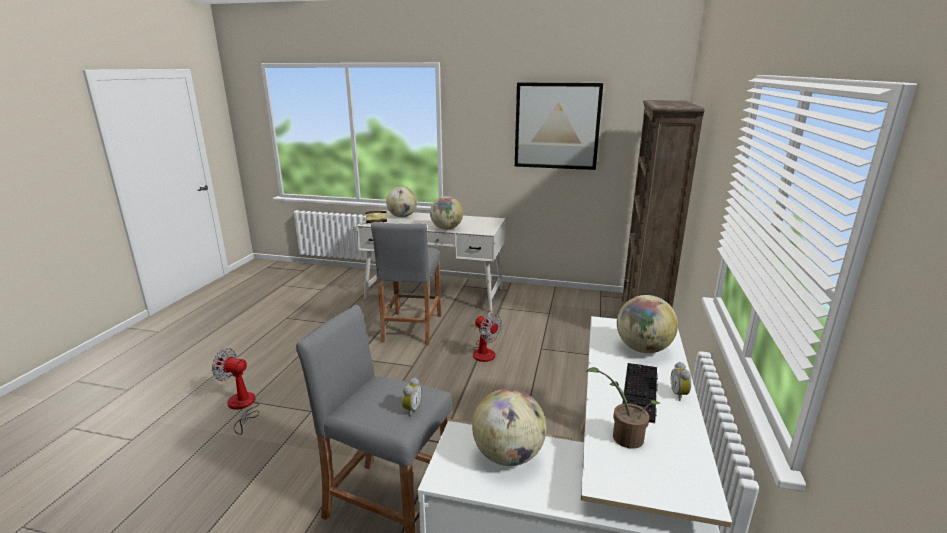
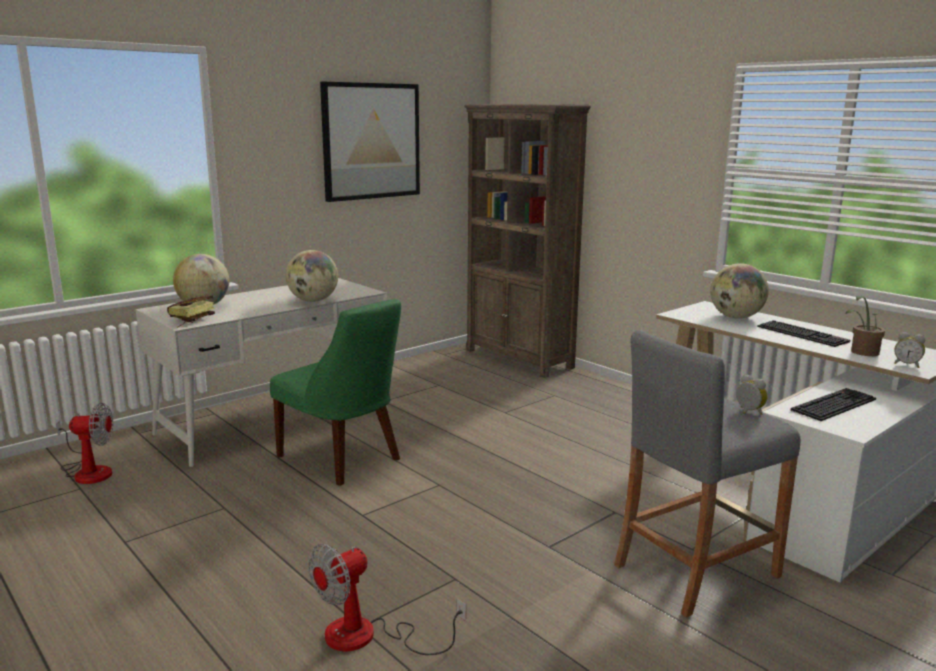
camera: 55 degrees left, 5 degrees down
grey stool [371,222,441,345] -> green chair [270,299,401,486]
globe [472,389,546,466] -> keyboard [790,388,876,421]
fan [473,311,502,362] -> fan moved to [56,403,113,484]
alarm clock [671,362,691,401] -> alarm clock moved to [894,332,925,368]

